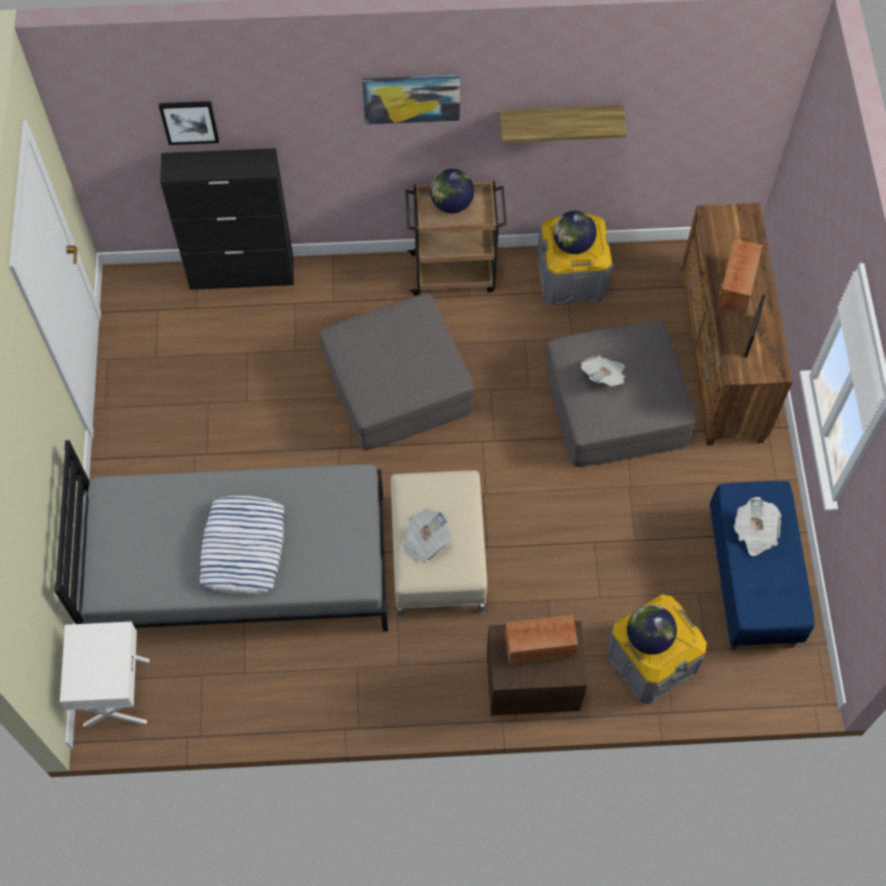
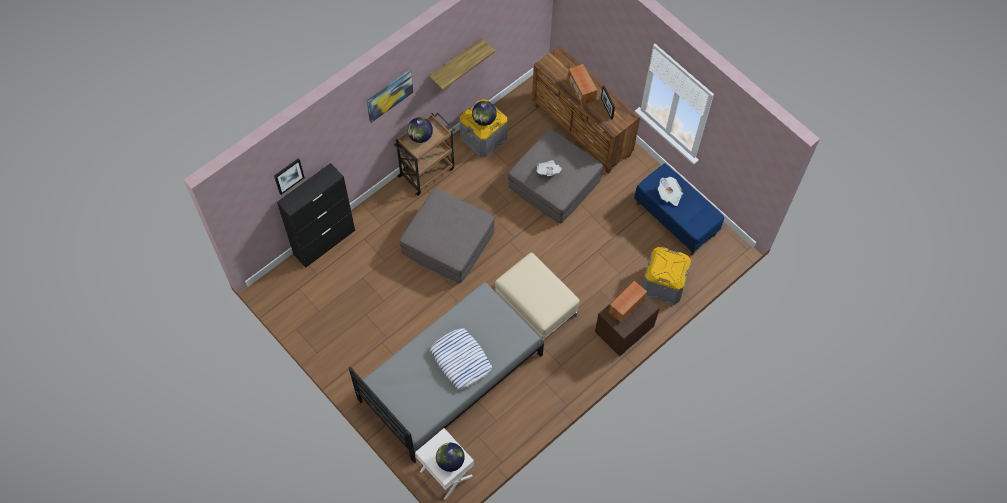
camera: 40 degrees left, 0 degrees up
newspaper [400,508,451,564] -> none
globe [627,605,677,655] -> globe moved to [436,443,465,472]

